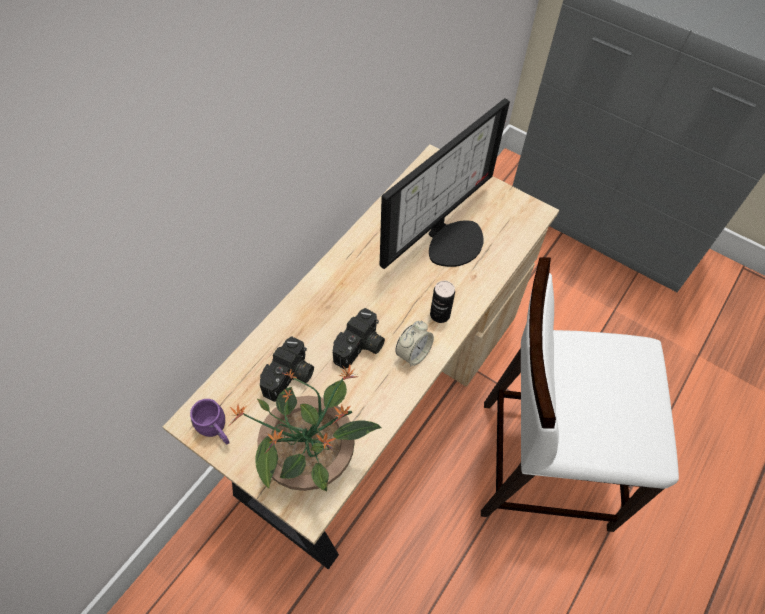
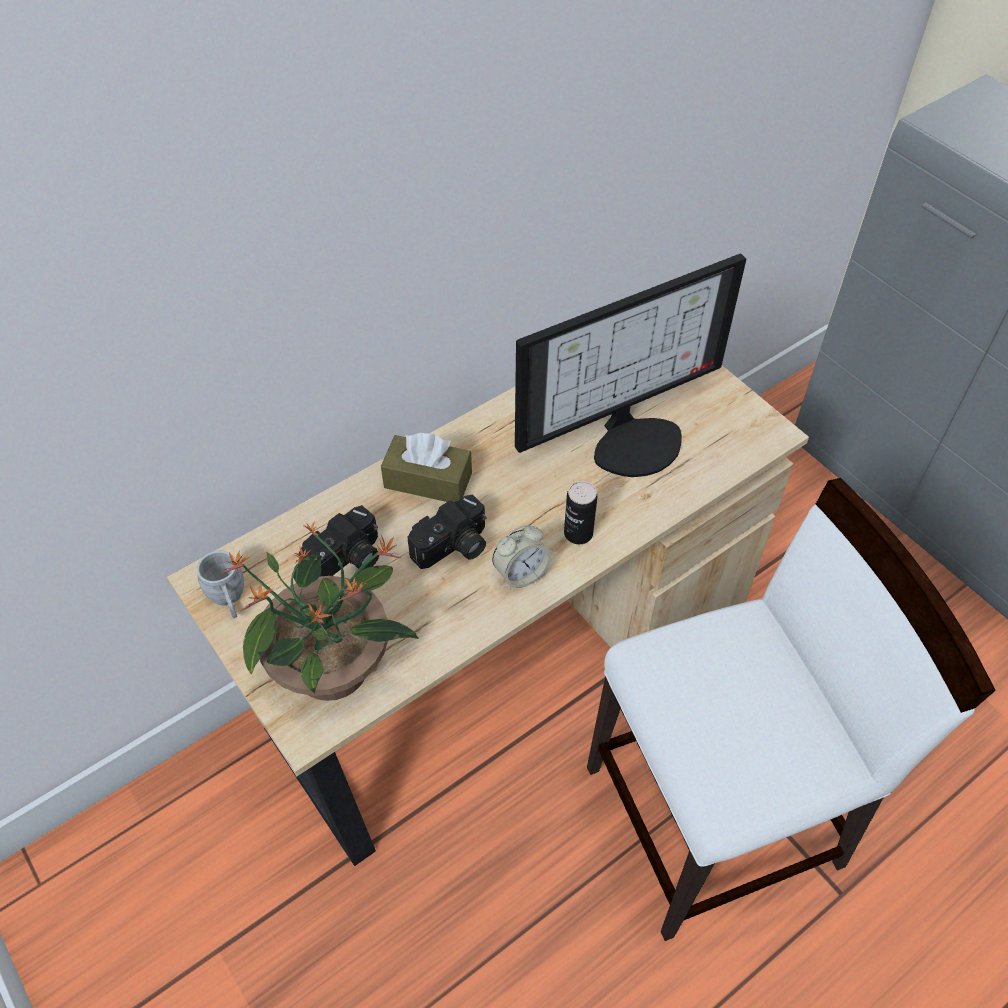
camera: 20 degrees right, 5 degrees down
purple mug [190,399,230,445] -> grey mug [197,551,244,618]
white chair [481,257,679,532] -> white chair turned 135 degrees clockwise [587,478,996,941]
none -> brown tissue box [381,433,472,503]

